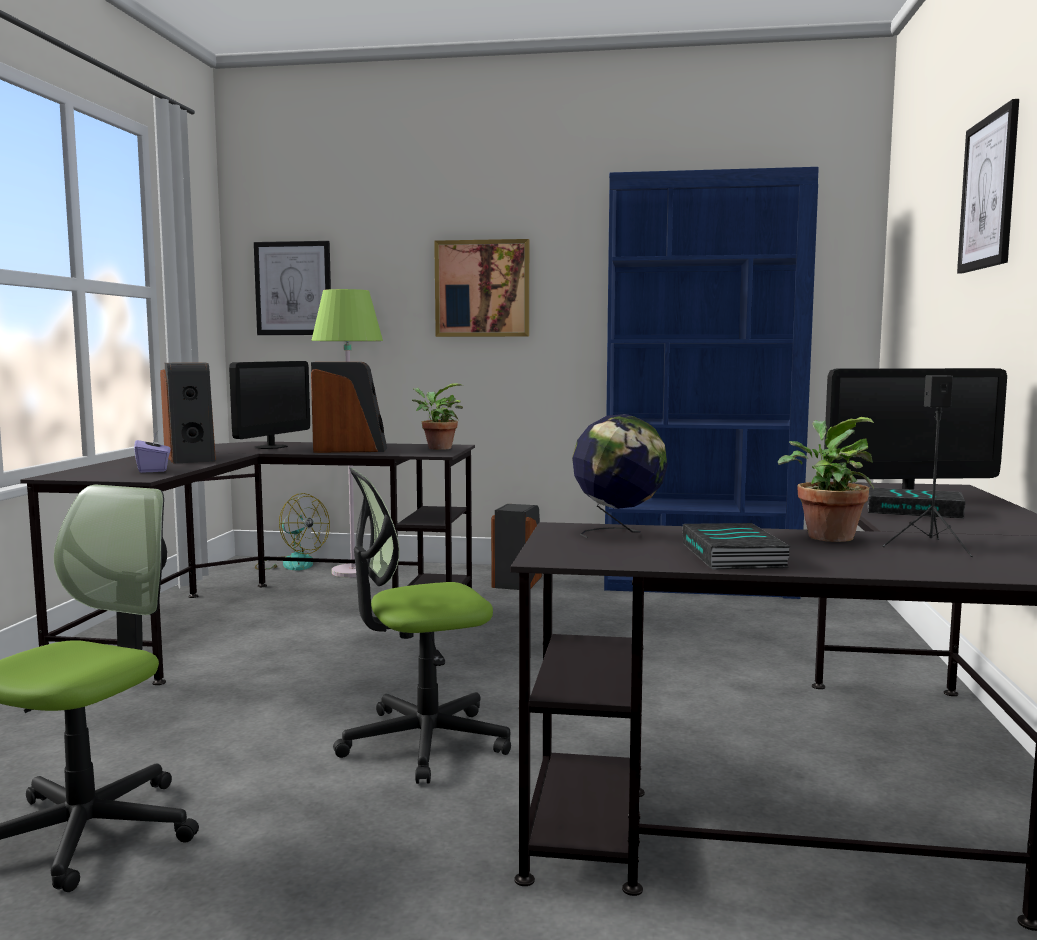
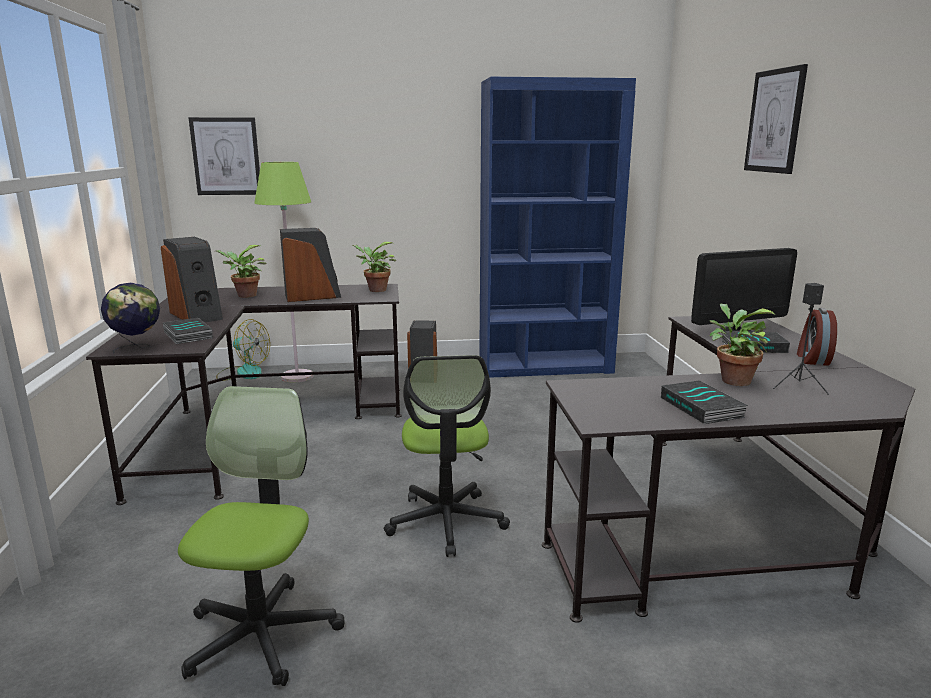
camera: 15 degrees left, 10 degrees up
purple tissue box [134,431,171,473] -> book [163,318,213,344]
monitor [229,361,310,449] -> potted plant [216,245,266,298]
office chair [333,468,511,784] -> office chair turned 60 degrees counterclockwise [384,355,510,557]
picture [434,239,529,337] -> none
globe [572,414,668,538] -> globe moved to [101,282,160,353]
none -> alarm clock [797,308,837,366]

